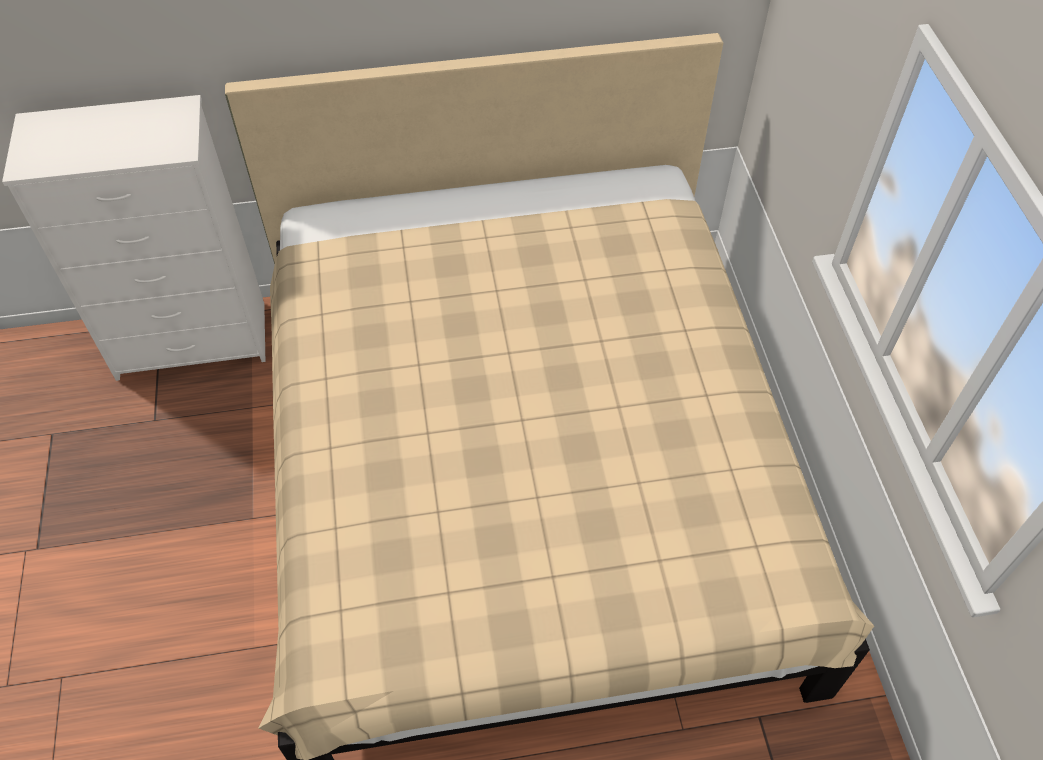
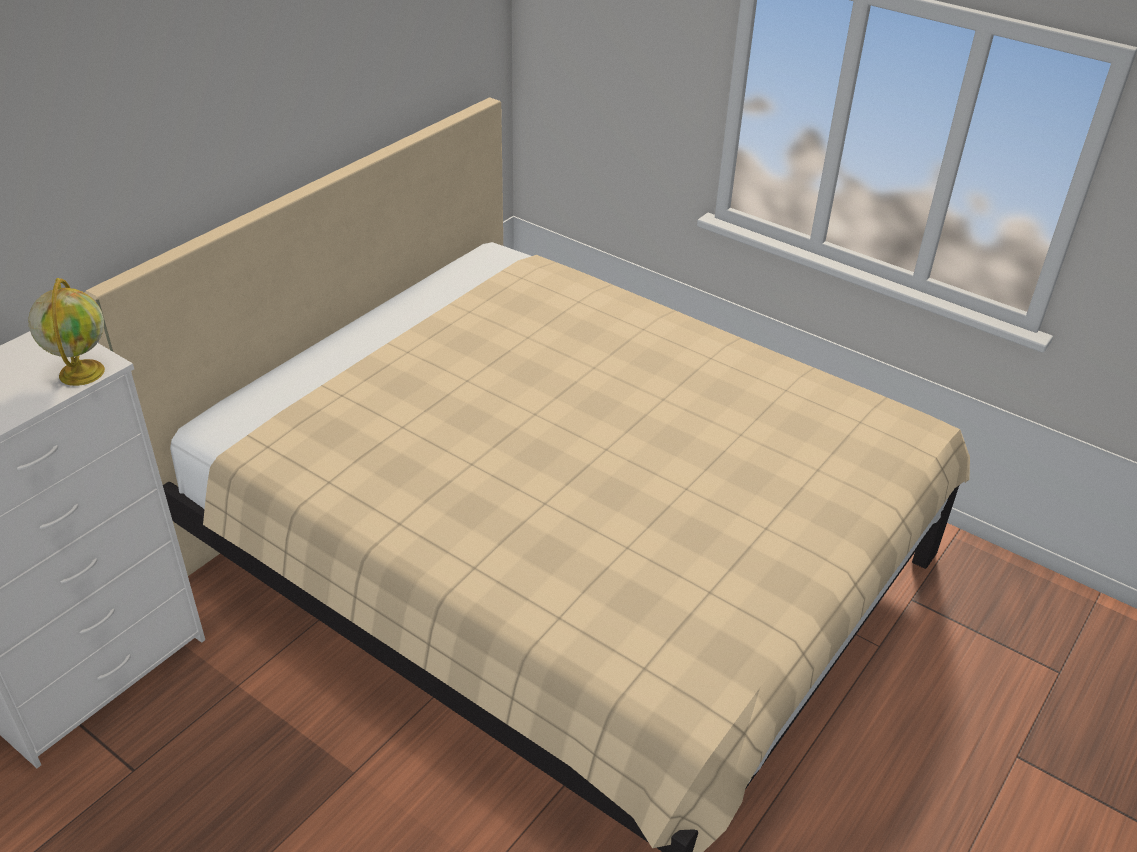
camera: 45 degrees left, 15 degrees down
none -> globe [28,278,105,386]

